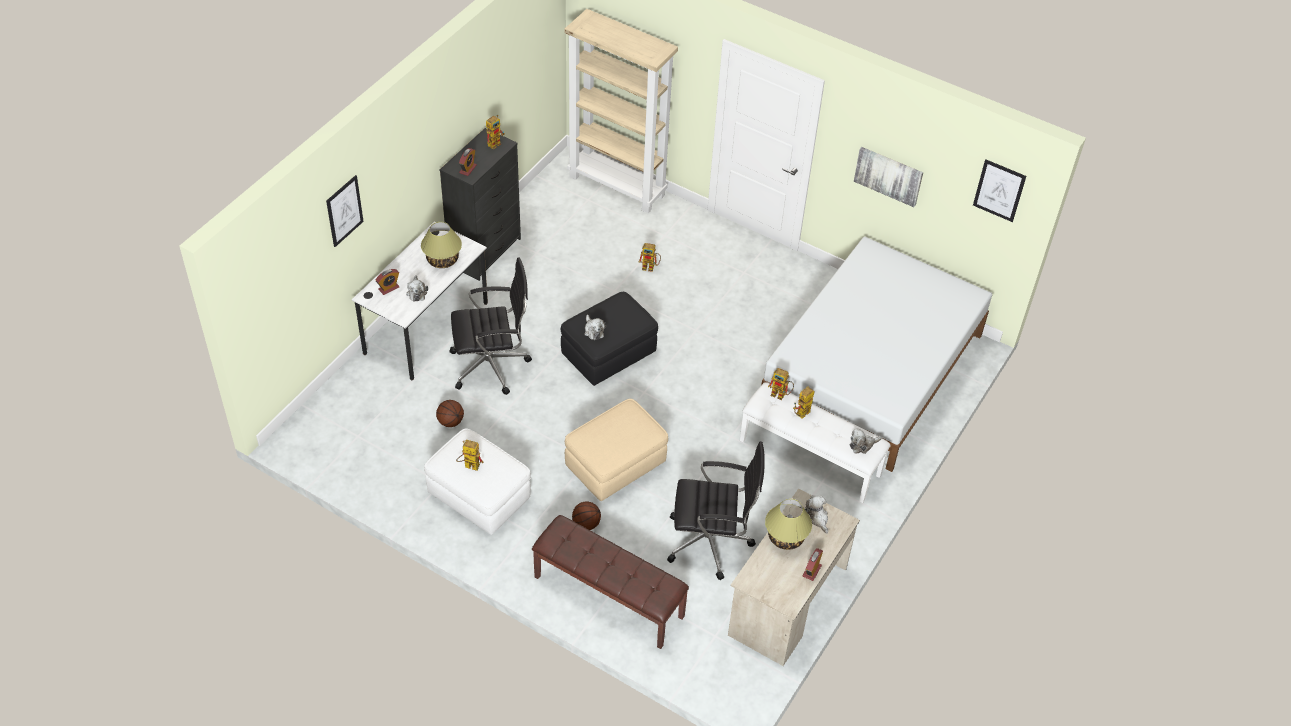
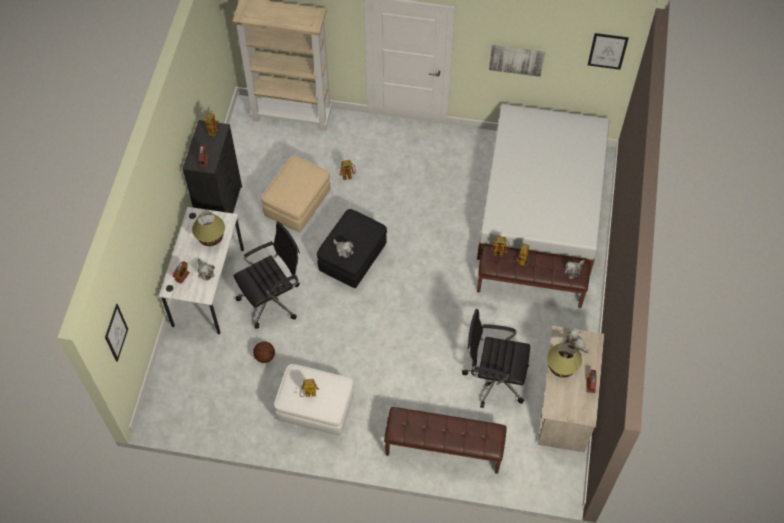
camera: 20 degrees left, 10 degrees up
picture [326,175,364,247] -> picture moved to [105,304,128,362]
beige ottoman [565,399,668,501] -> beige ottoman moved to [262,156,330,232]
basketball [572,501,601,530] -> none
black office chair [667,441,765,580] -> black office chair turned 150 degrees counterclockwise [462,309,530,408]
white bench [740,382,891,503] -> brown bench [477,246,590,308]

